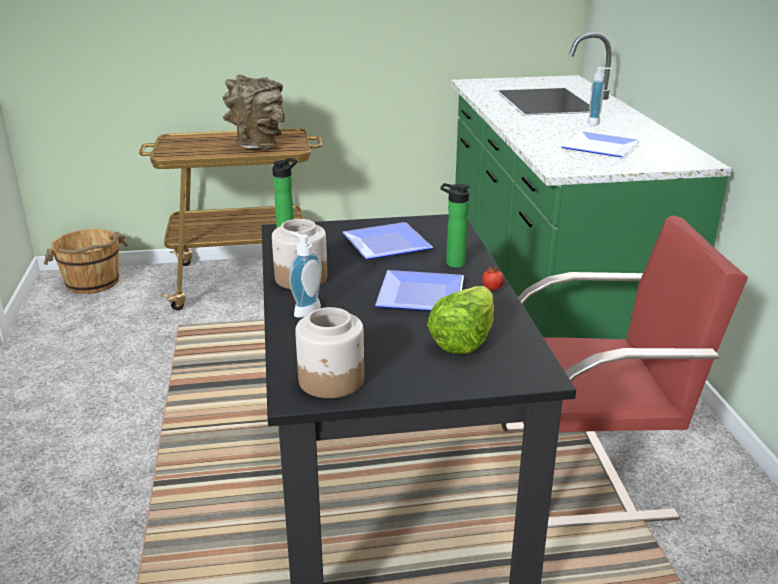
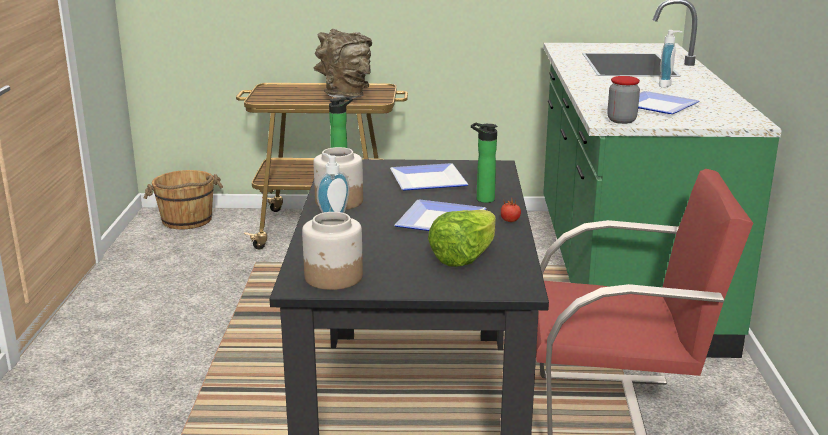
camera: 10 degrees right, 5 degrees down
none -> jar [607,76,640,124]

